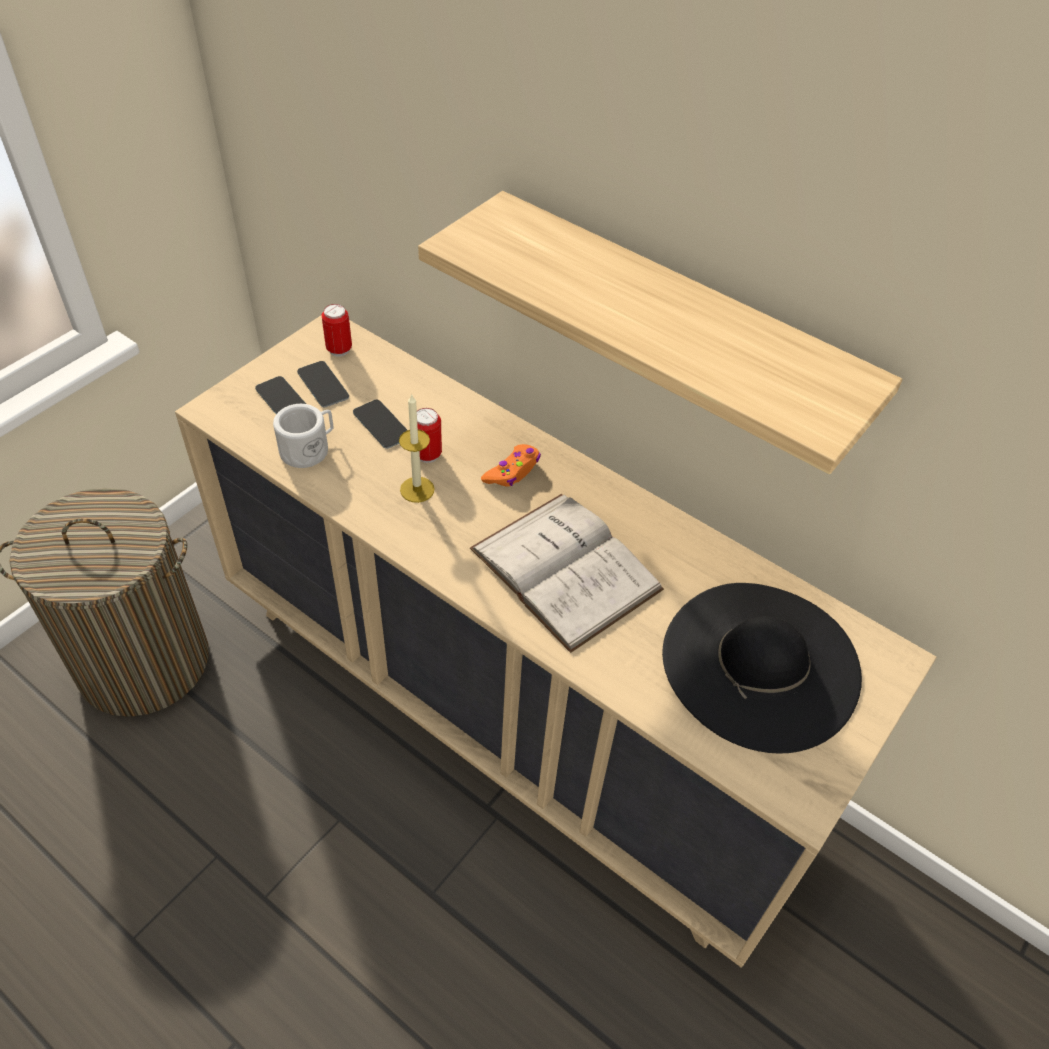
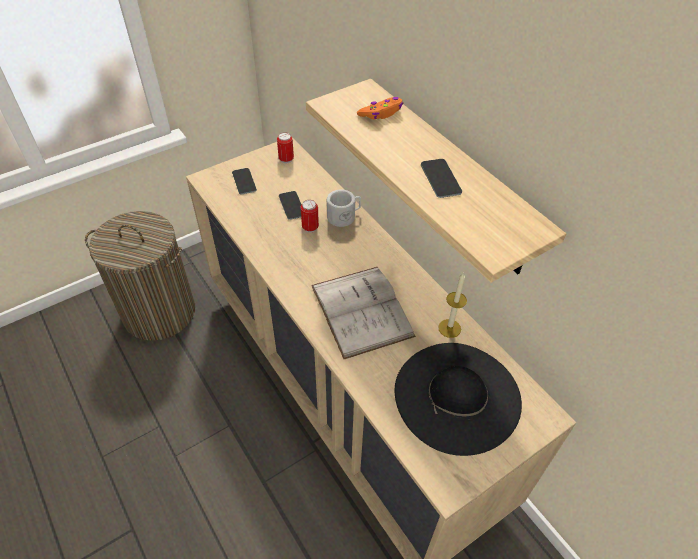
camera: 20 degrees right, 0 degrees up
white mug [273,404,334,468] -> white mug moved to [327,189,361,227]
phone [297,361,349,407] -> phone moved to [421,159,462,198]
candle [399,393,435,503] -> candle moved to [438,273,467,338]
orange game controller [481,444,541,487] -> orange game controller moved to [357,97,403,119]

